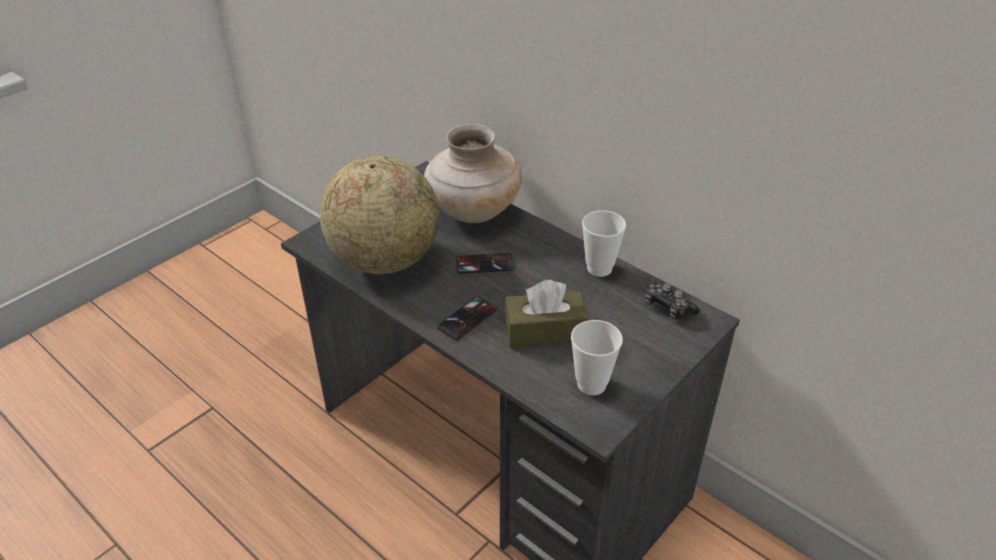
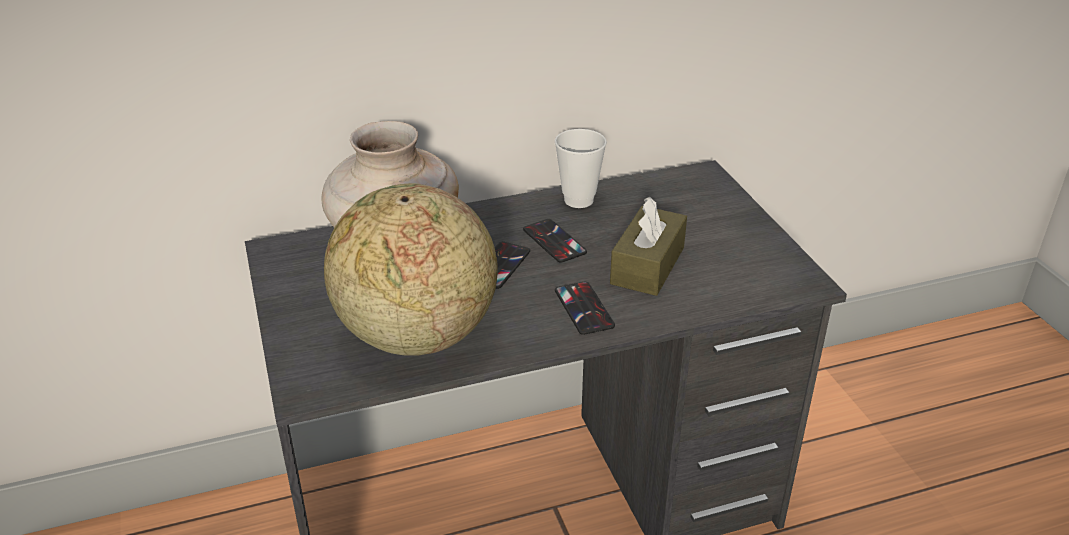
camera: 60 degrees left, 5 degrees down
cup [571,320,623,396] -> none
game controller [645,283,700,320] -> none
none -> phone [523,219,587,263]

